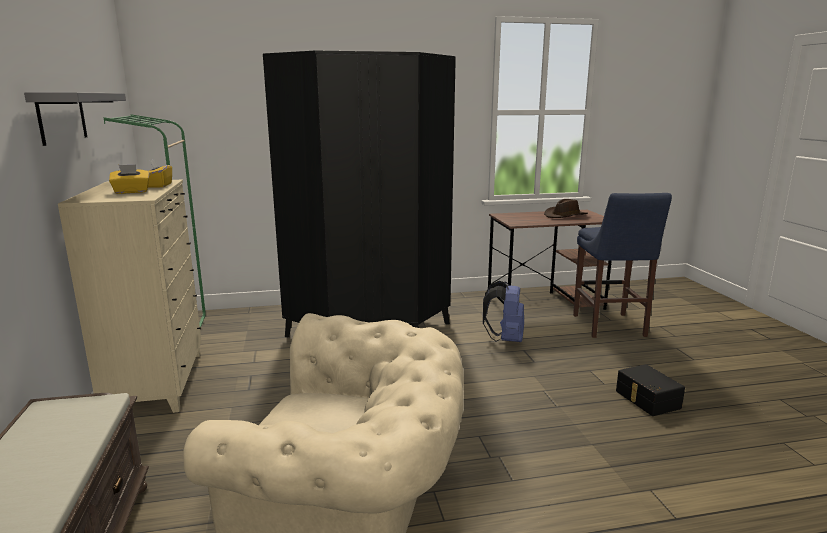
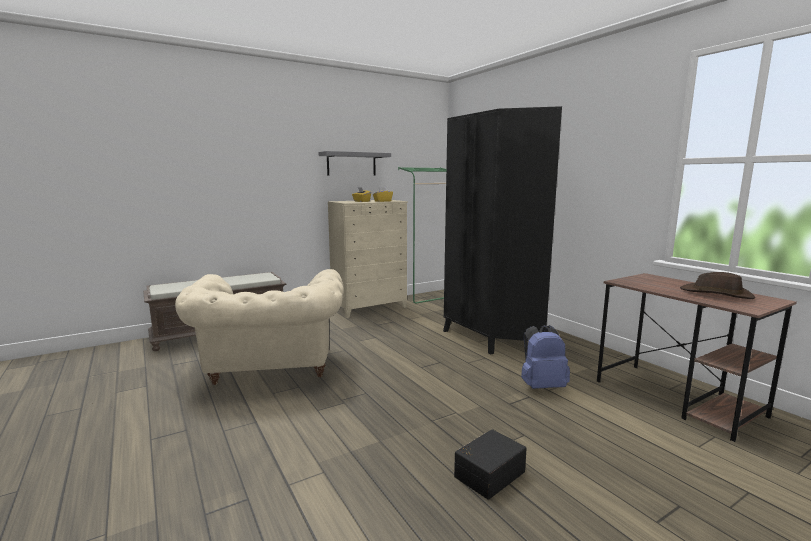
camera: 70 degrees right, 5 degrees down
blue stool [573,193,672,338] -> none

